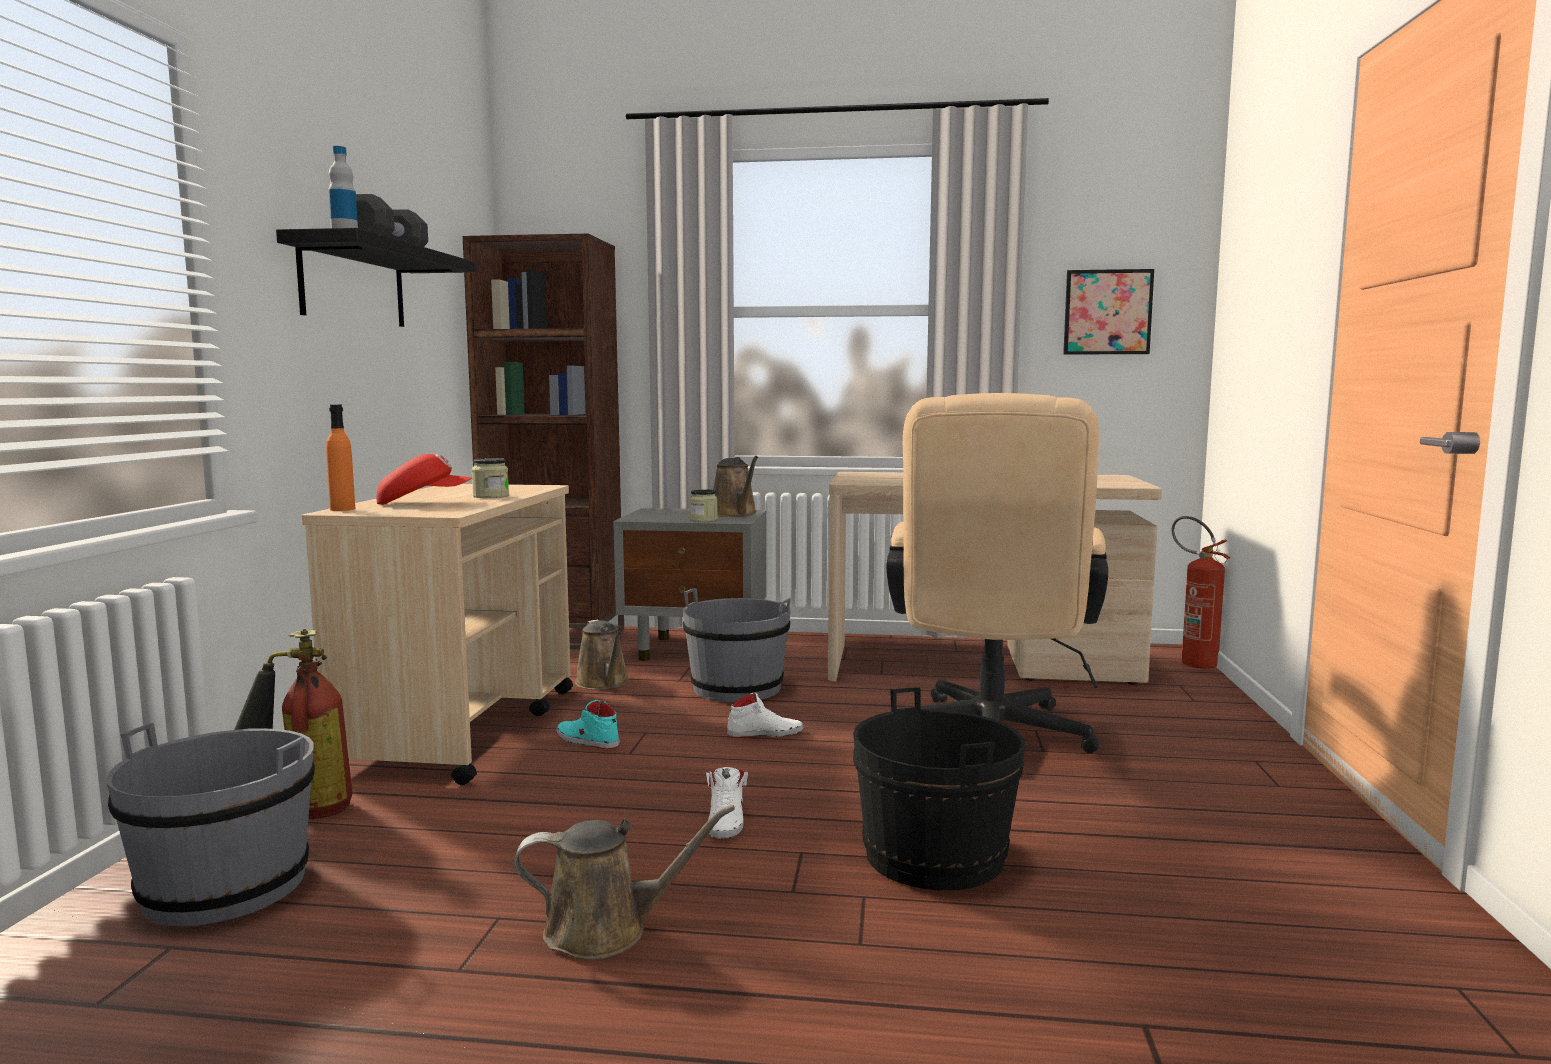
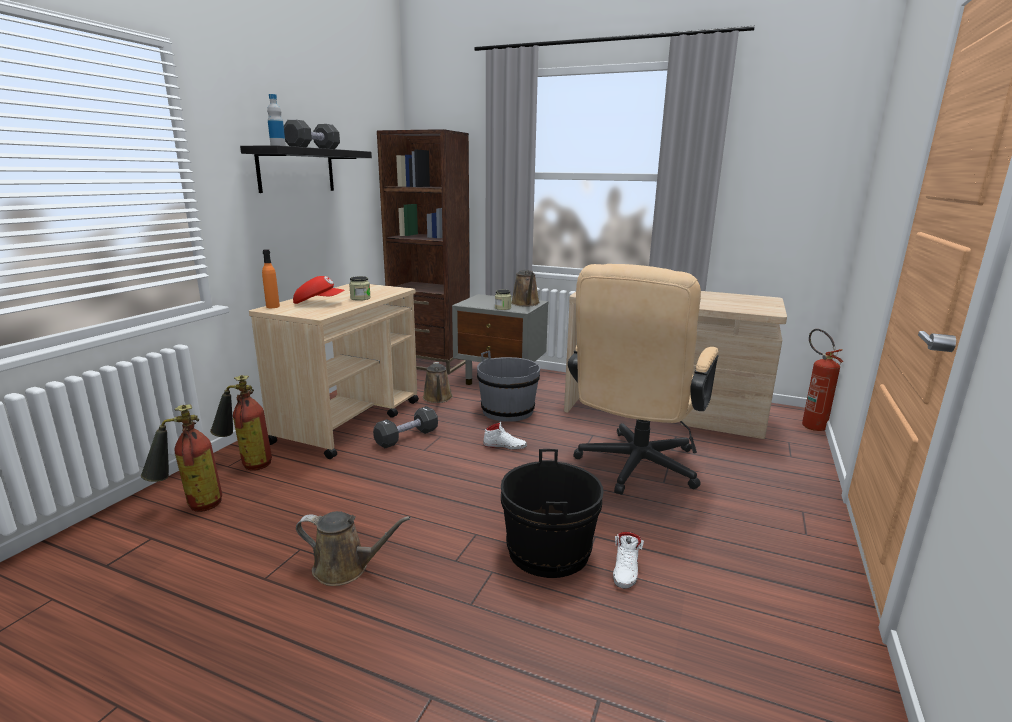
camera: 15 degrees right, 10 degrees up
grey bucket [106,723,315,926] -> fire extinguisher [141,404,222,512]
turquoise shoe [557,700,620,749] -> black dumbbell [373,406,438,448]
white shoe [706,767,748,839] -> white shoe moved to [613,532,644,589]
picture [1063,269,1154,355] -> none

